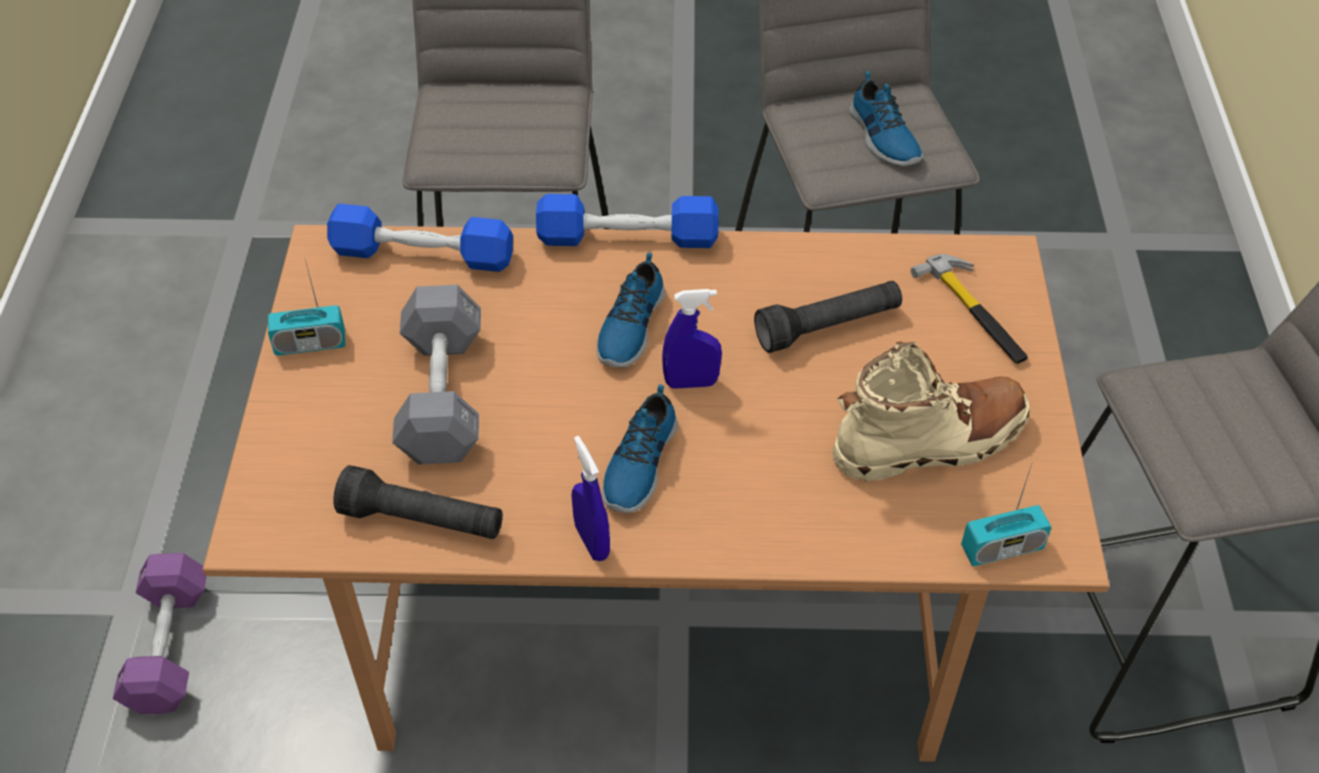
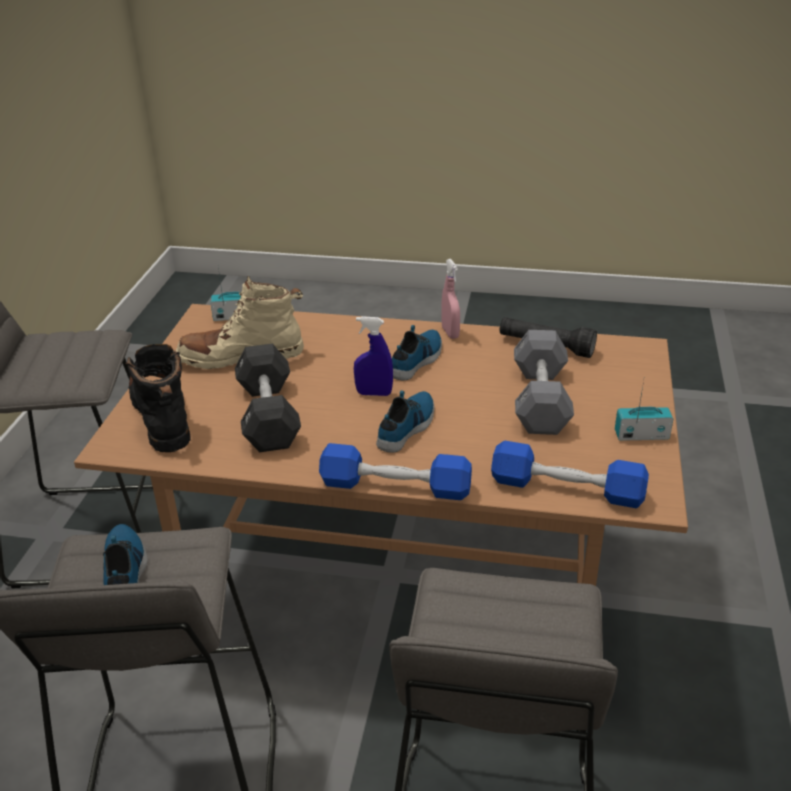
camera: 170 degrees left, 15 degrees down
purple dumbbell [113,553,207,715] -> none
blue spray bottle [572,436,610,561] -> pink spray bottle [441,259,460,339]
black flashlight [754,281,902,353] -> black dumbbell [235,344,301,452]
hammer [911,254,1028,364] -> black boot [126,344,191,452]

